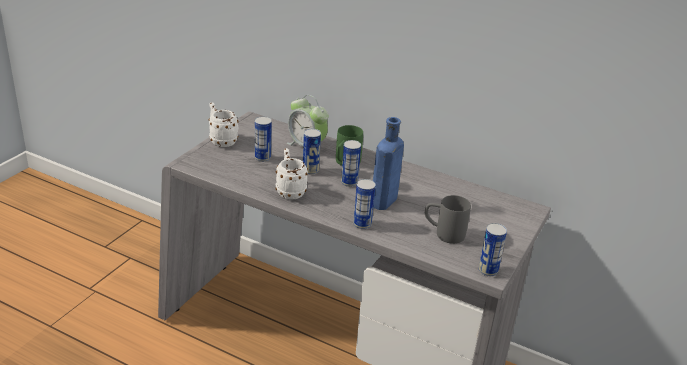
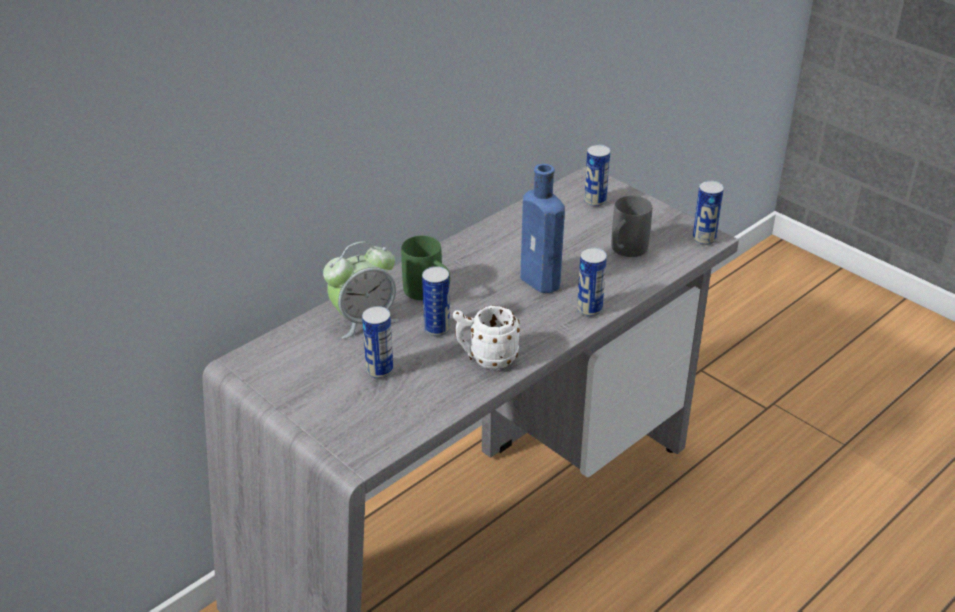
camera: 70 degrees left, 5 degrees up
white mug [208,102,239,147] -> none
can [341,140,361,187] -> can moved to [584,145,610,207]

